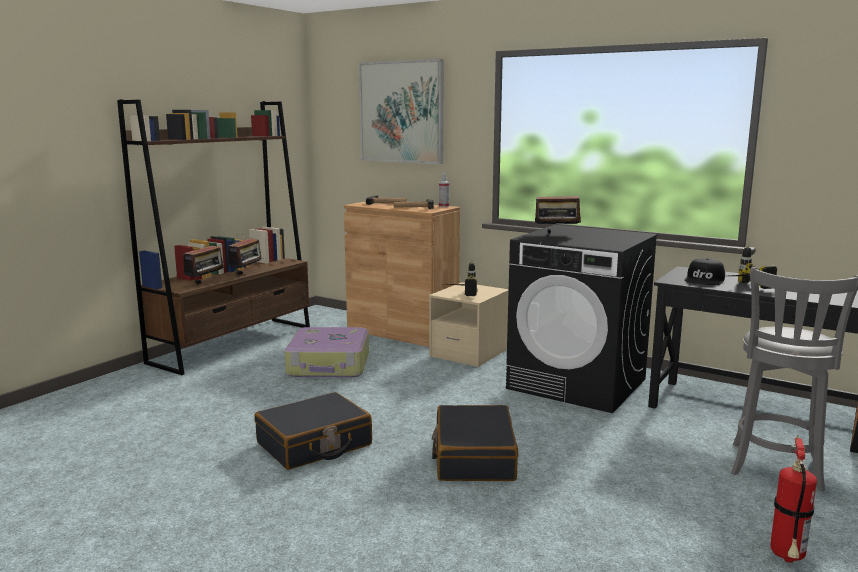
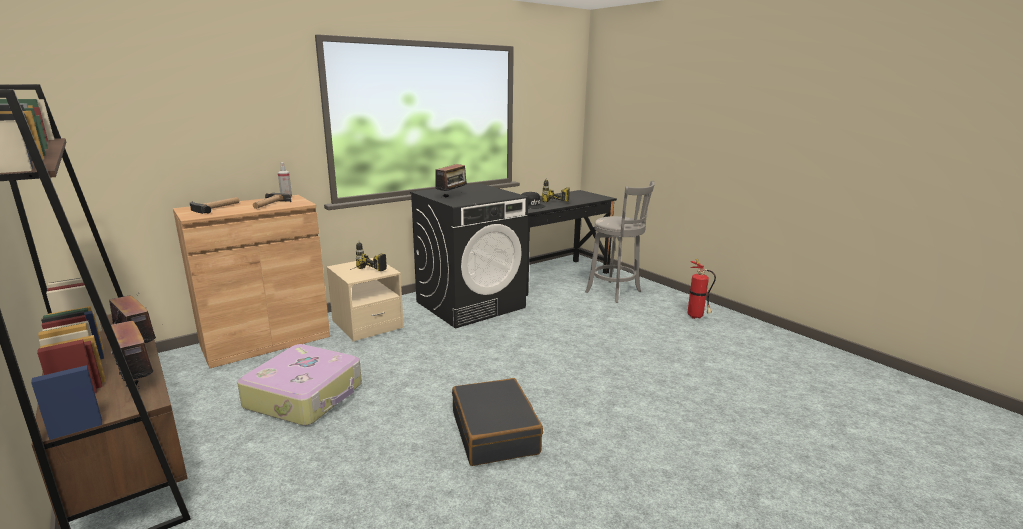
camera: 70 degrees left, 5 degrees up
picture [359,59,444,164] -> none
black suitcase [432,405,518,481] -> none

